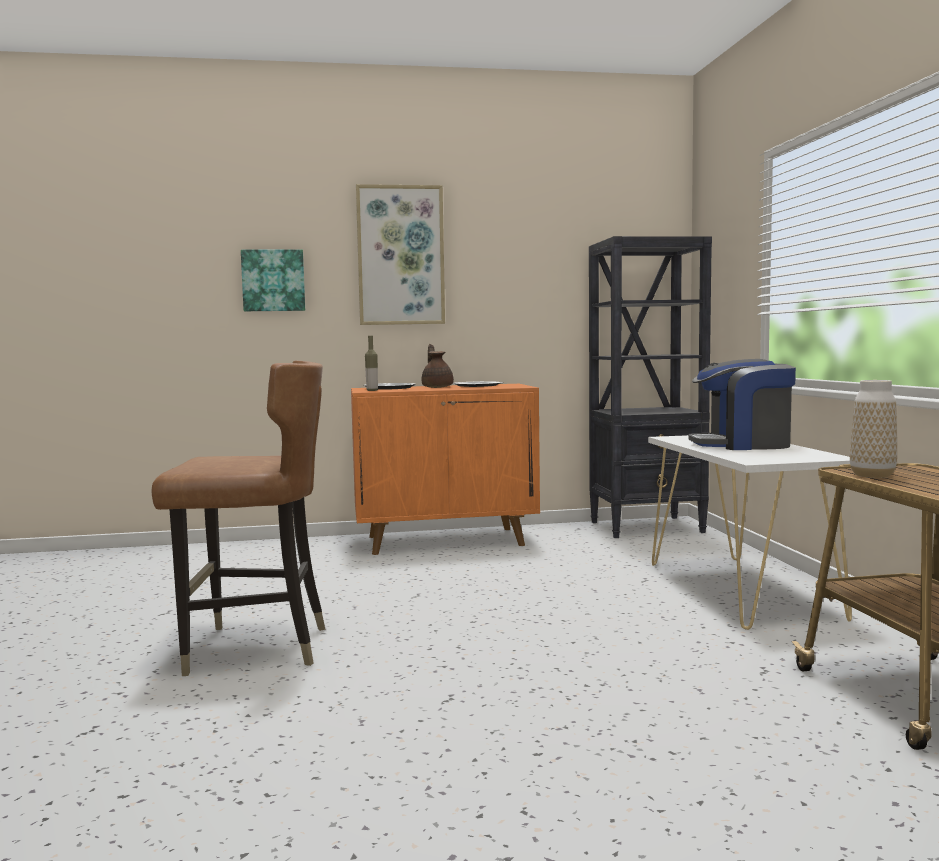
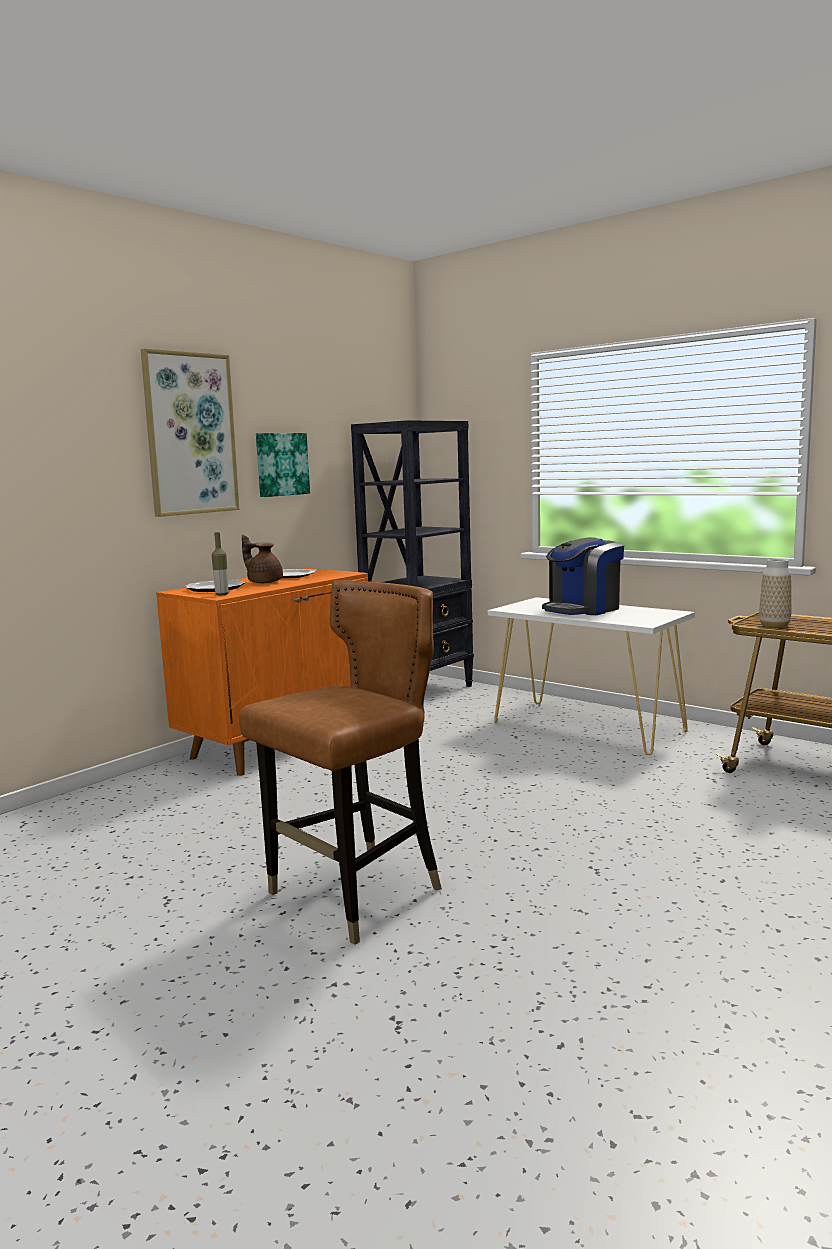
camera: 40 degrees left, 5 degrees up
picture [241,250,305,311] -> picture moved to [256,433,310,497]

